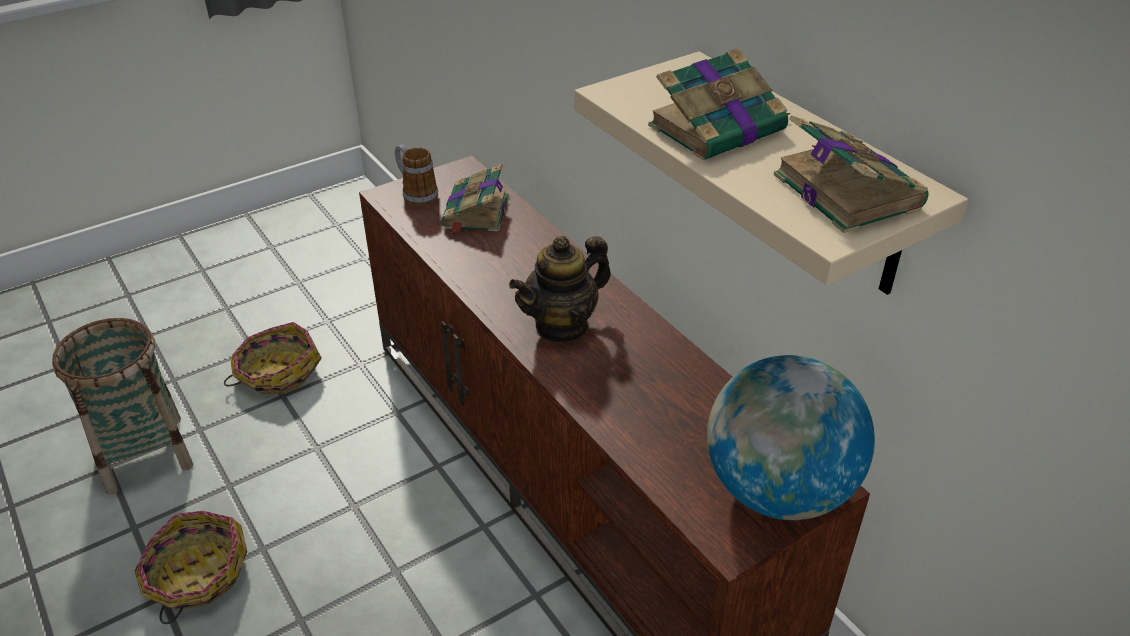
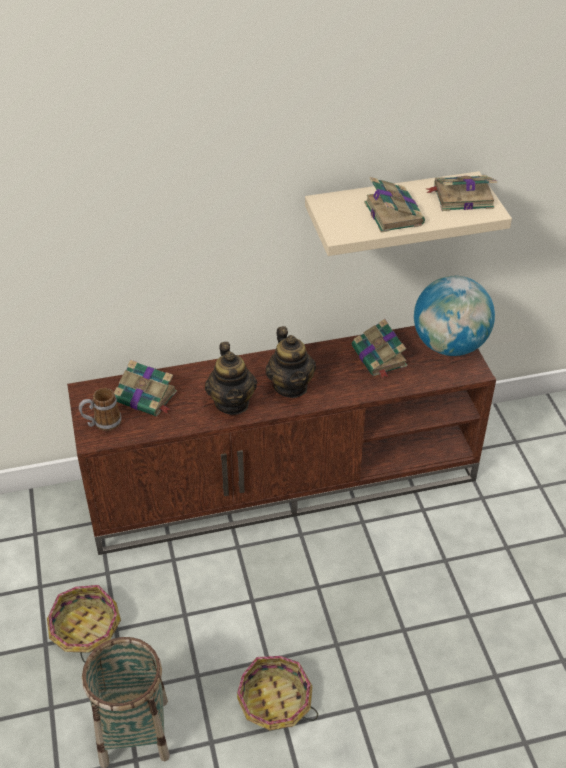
camera: 70 degrees left, 5 degrees up
none -> teapot [205,342,257,415]
none -> book [352,319,408,379]

